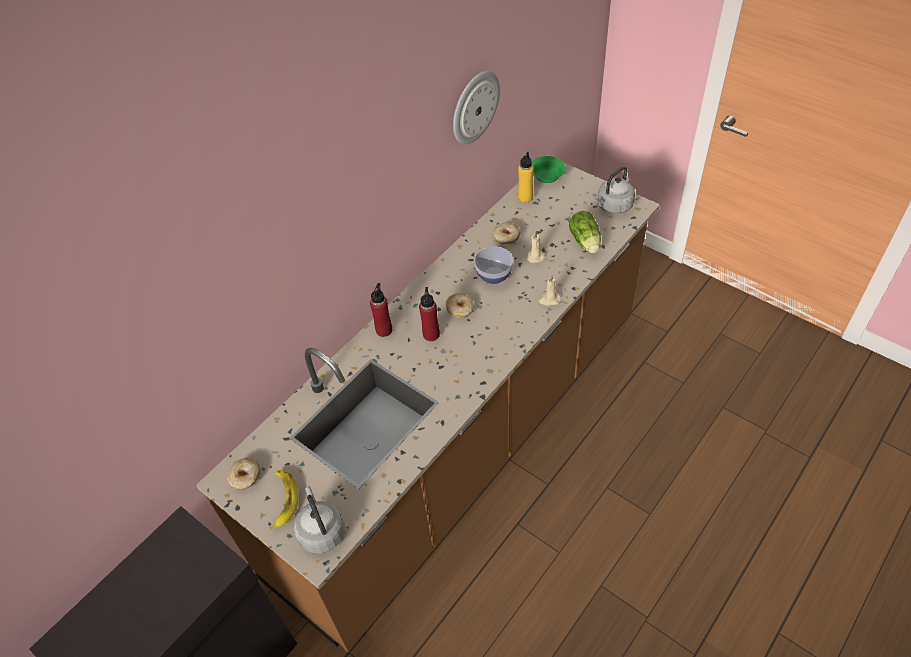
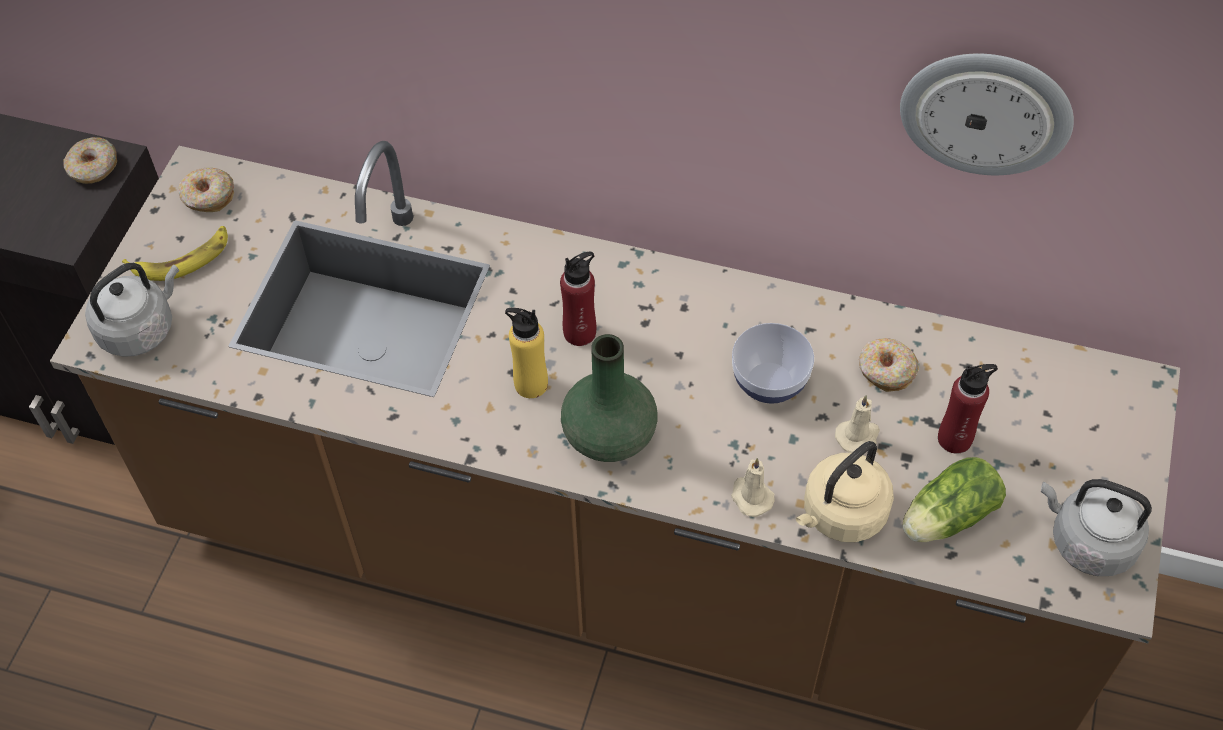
camera: 65 degrees right, 5 degrees up
red bottle [370,283,392,337] -> red bottle moved to [938,364,998,454]
donut [445,293,474,318] -> donut moved to [63,137,117,184]
yellow bottle [518,152,534,203] -> yellow bottle moved to [505,308,548,398]
green bowl [532,156,566,183] -> none
none -> green vase [561,334,658,462]
none -> beige kettle [796,441,894,542]

